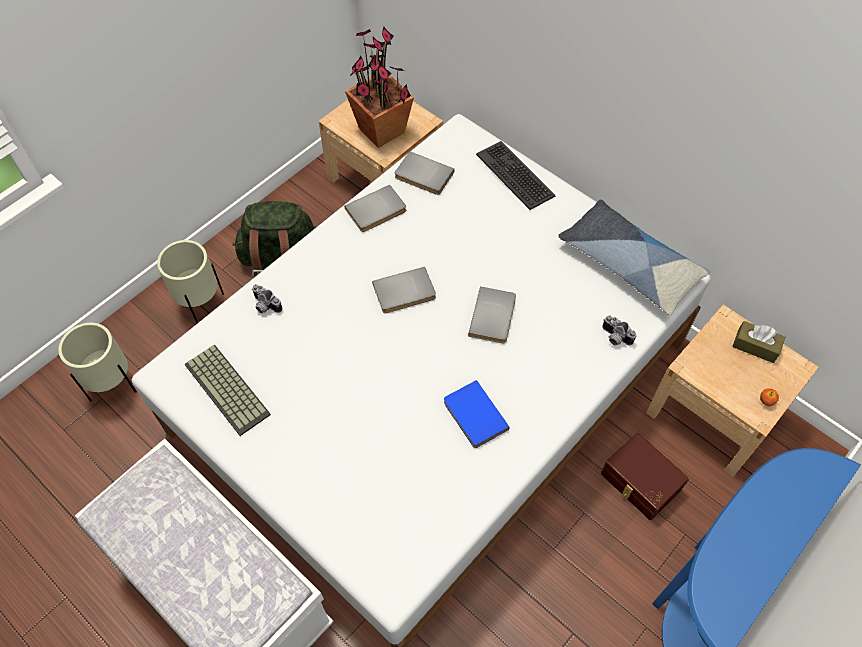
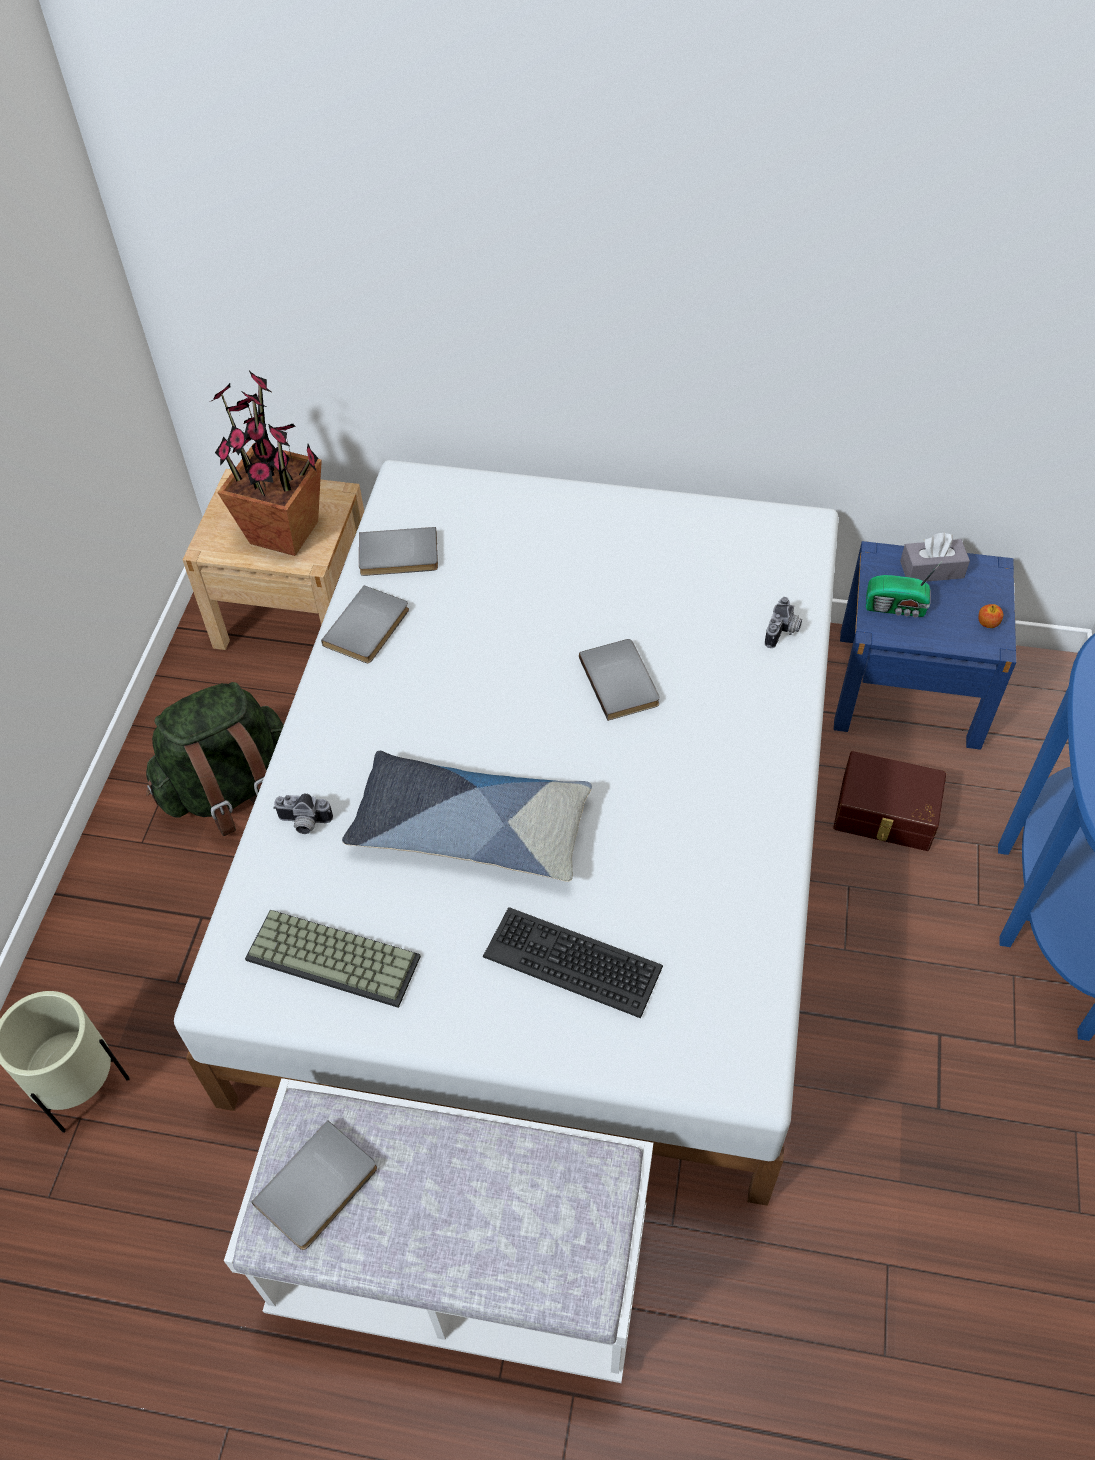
camera: 30 degrees left, 5 degrees down
beige planter [157,240,224,323] -> none
grey book [372,267,436,313] -> grey book moved to [251,1120,377,1250]
blue book [444,380,510,448] -> none
keyboard [476,141,555,210] -> keyboard moved to [483,907,663,1018]
pillow [558,199,710,315] -> pillow moved to [342,751,592,882]
camera [602,315,636,345] -> camera turned 75 degrees counterclockwise [765,597,802,648]
beige nightstand [646,305,819,477] -> blue nightstand [834,541,1016,750]
brown tissue box [732,321,785,363] -> grey tissue box [900,532,970,582]
none -> radio [866,562,942,617]

